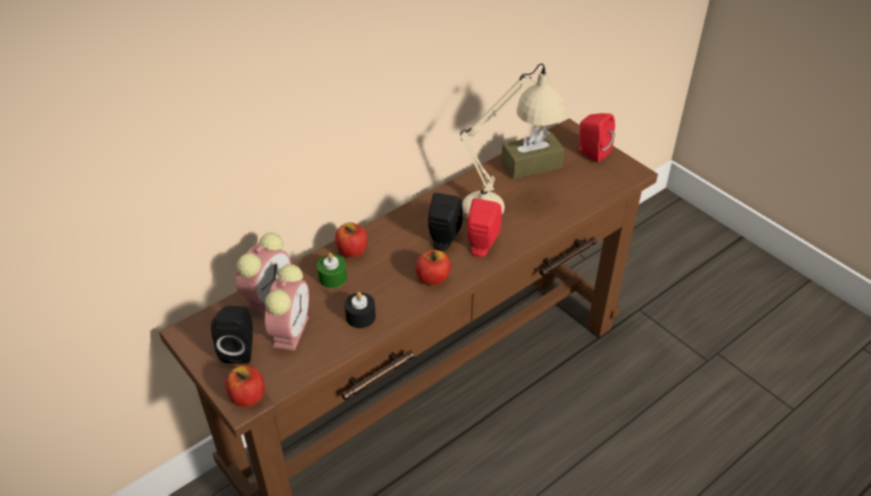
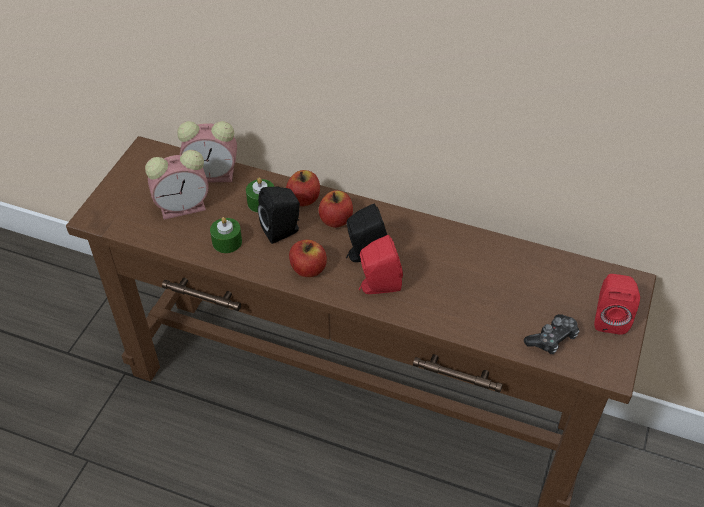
camera: 60 degrees right, 5 degrees up
black speaker [211,306,253,364] -> black speaker moved to [258,187,300,244]
apple [225,365,265,407] -> apple moved to [319,190,353,228]
black candle [345,292,376,328] -> green candle [210,217,242,253]
beige table lamp [459,64,565,220] -> none
brown tissue box [501,128,565,179] -> none
none -> game controller [524,314,580,354]

